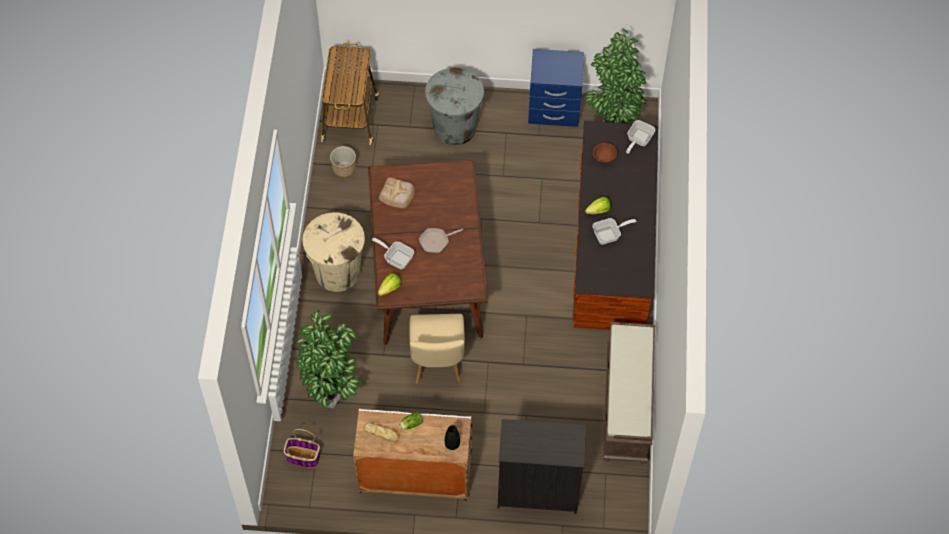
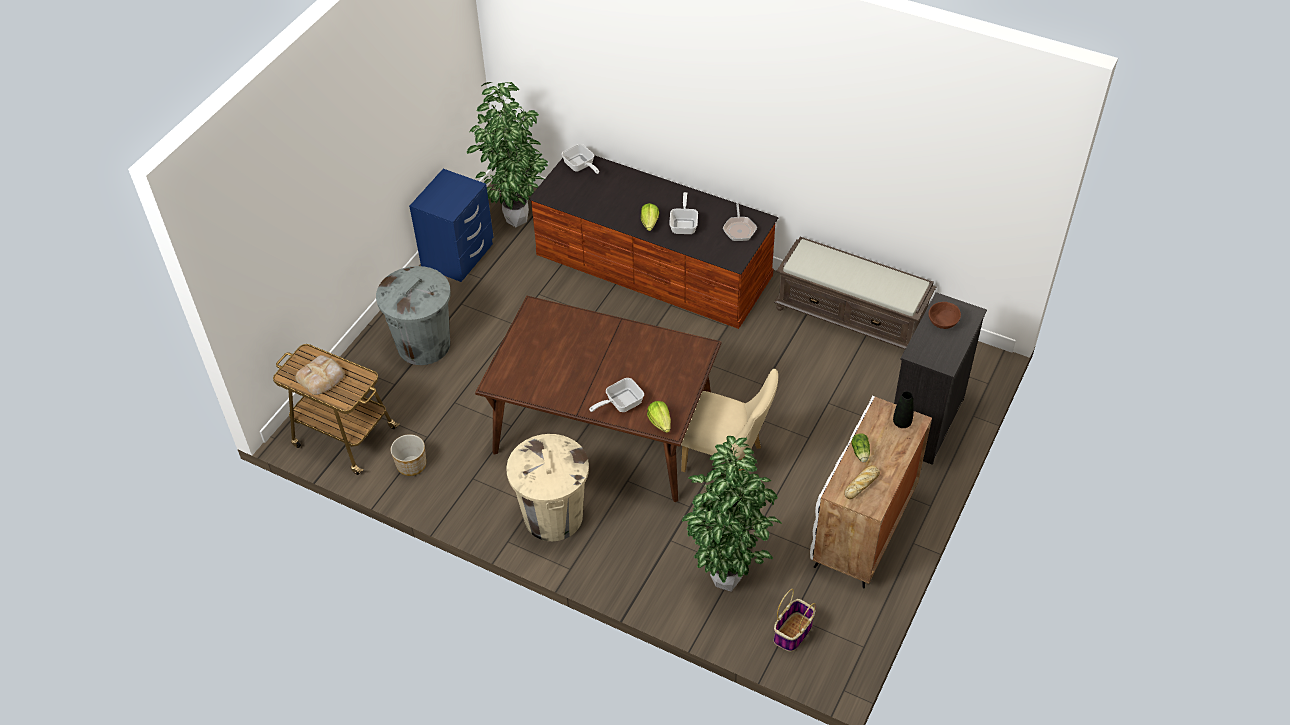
camera: 65 degrees left, 10 degrees down
bread [379,177,415,208] -> bread moved to [295,355,345,395]
frying pan [419,228,463,253] -> frying pan moved to [722,203,757,241]
brown bowl [593,143,617,164] -> brown bowl moved to [929,302,961,329]

